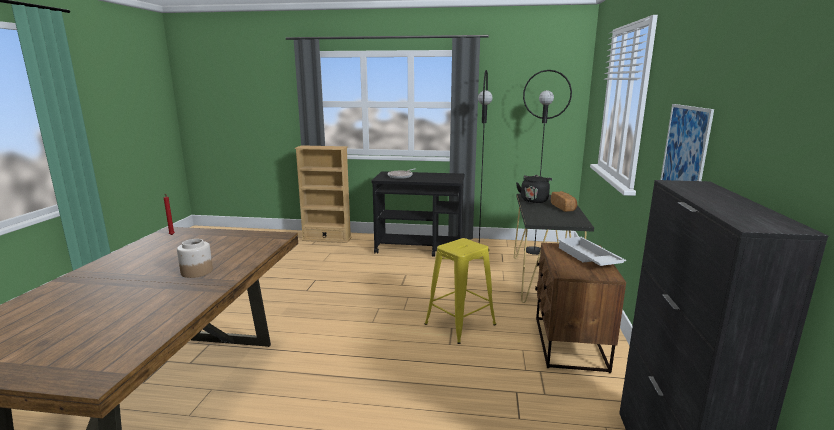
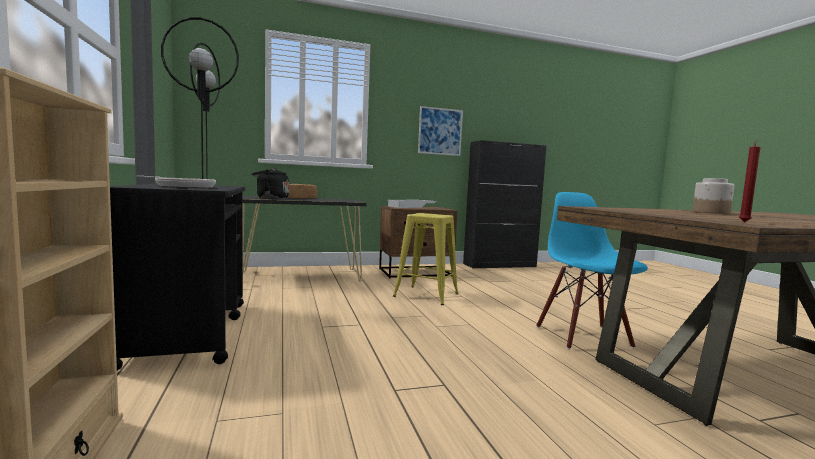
camera: 115 degrees left, 10 degrees down
none -> blue chair [536,192,648,349]

